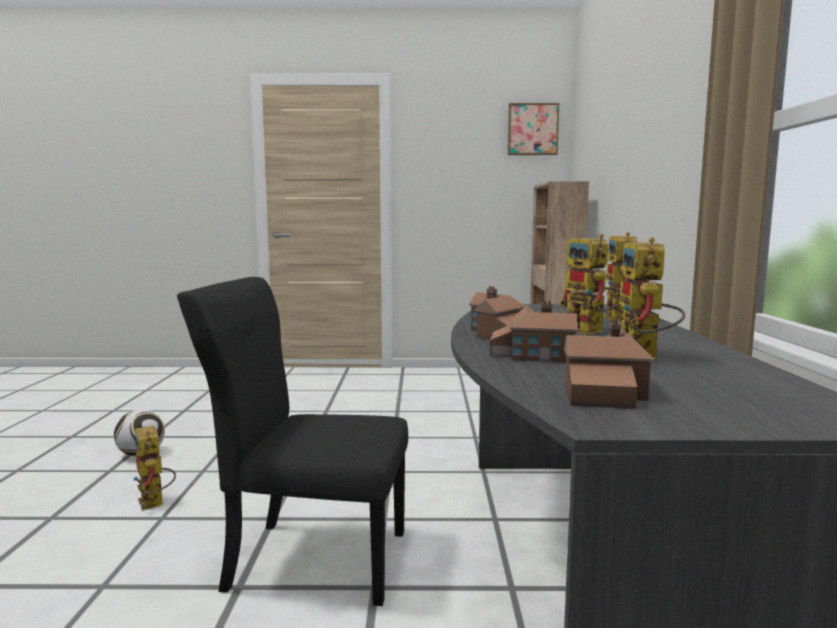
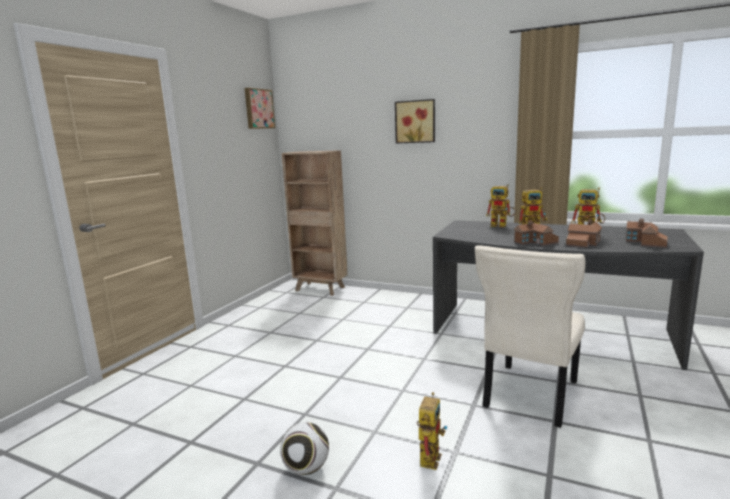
camera: 65 degrees left, 5 degrees up
toy robot [133,426,176,511] -> toy robot turned 60 degrees counterclockwise [417,392,447,470]
black chair [177,277,408,606] -> beige chair [475,245,585,428]
none -> picture [395,99,435,144]

